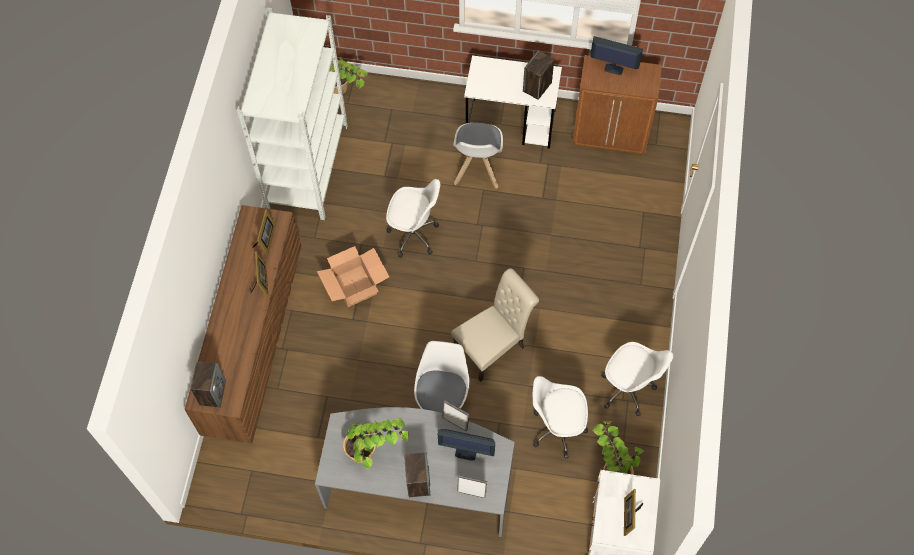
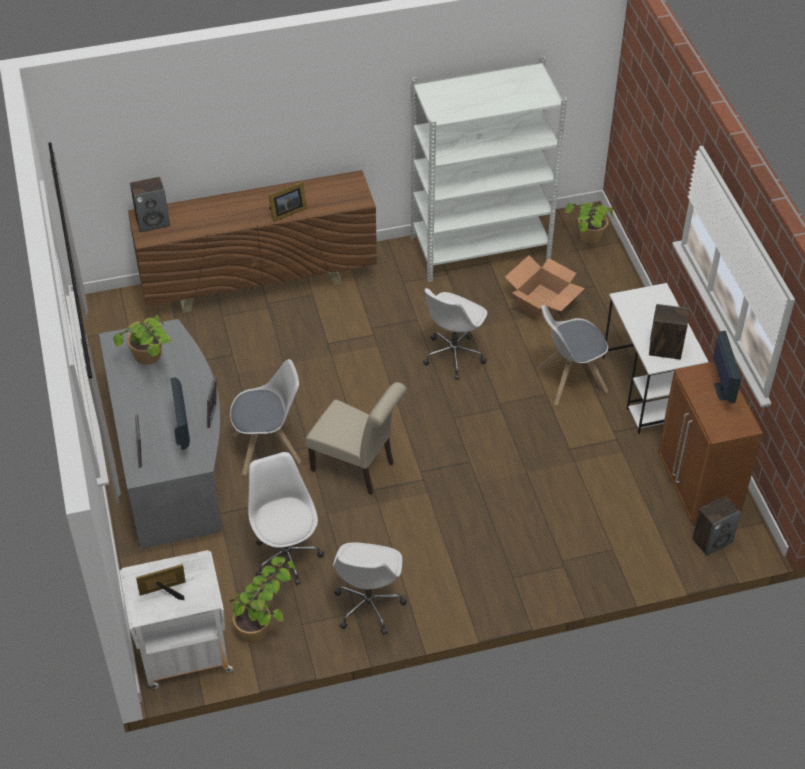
camera: 65 degrees right, 15 degrees down
picture frame [252,210,276,255] -> none
cardboard box [317,246,389,307] -> cardboard box moved to [505,255,585,323]
white office chair [386,179,440,258] -> white office chair turned 45 degrees clockwise [423,288,487,380]
speaker [404,452,430,497] -> speaker moved to [692,496,741,556]

